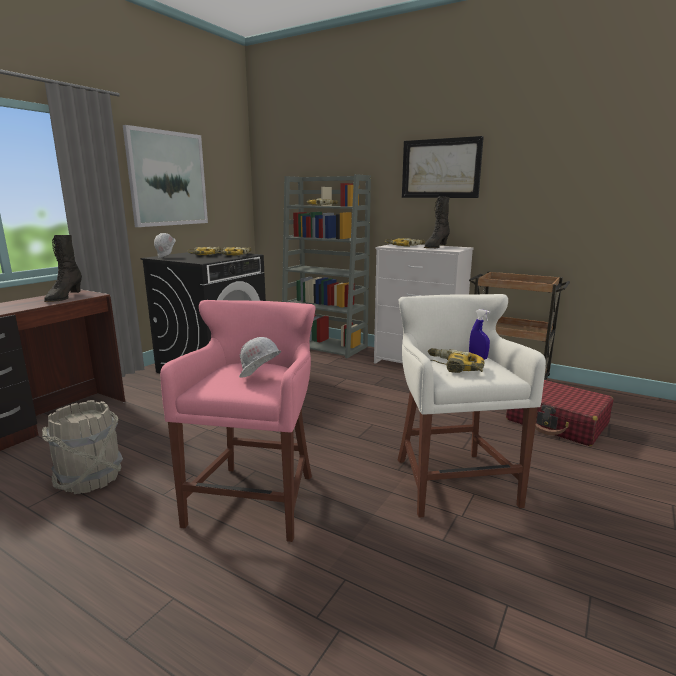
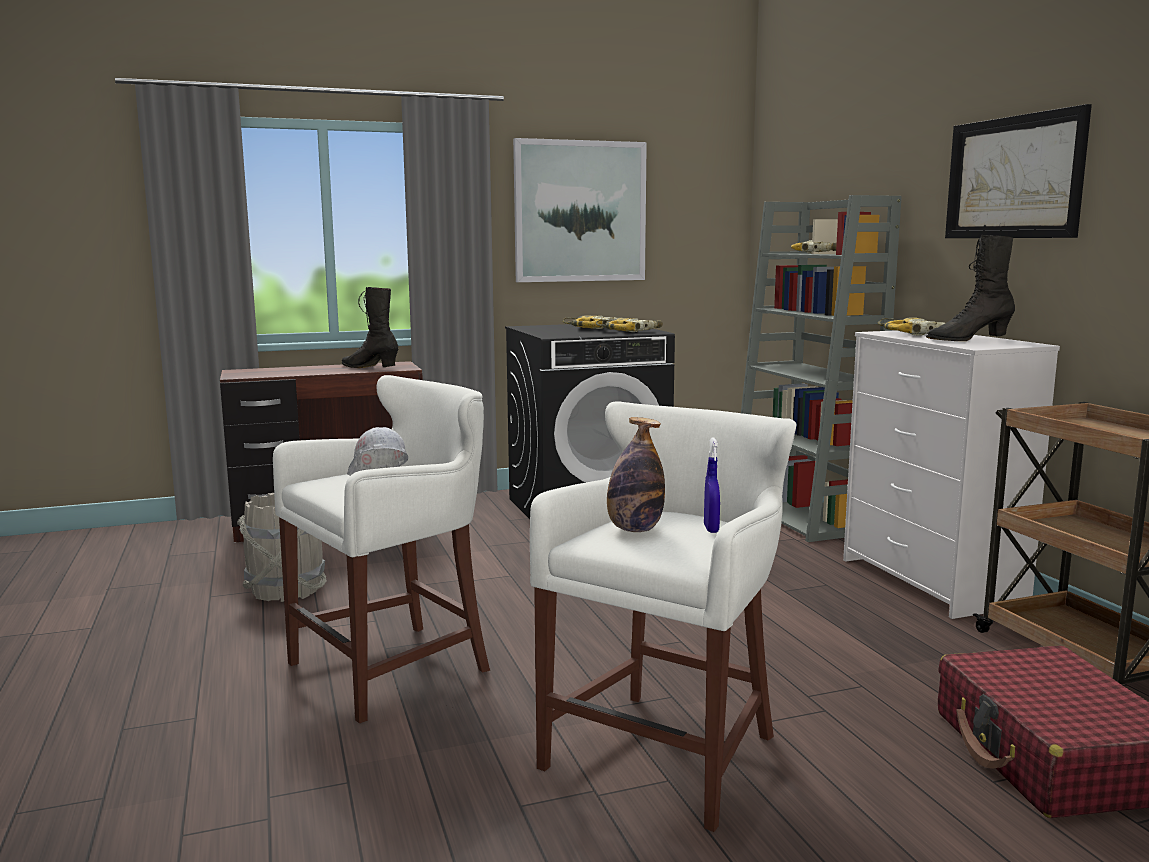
camera: 40 degrees right, 5 degrees down
black boot [44,235,82,302] -> black boot turned 75 degrees clockwise [342,287,398,368]
white hard hat [154,233,175,258] -> none
pink stool [160,300,316,542] -> white stool [273,375,490,723]
power drill [428,348,484,373] -> bottle [607,417,665,532]

